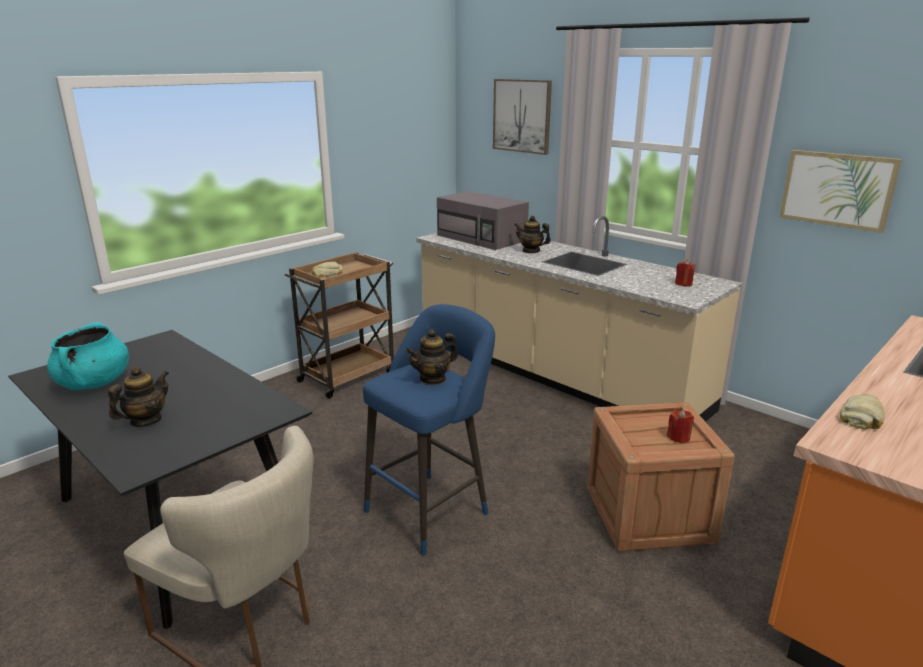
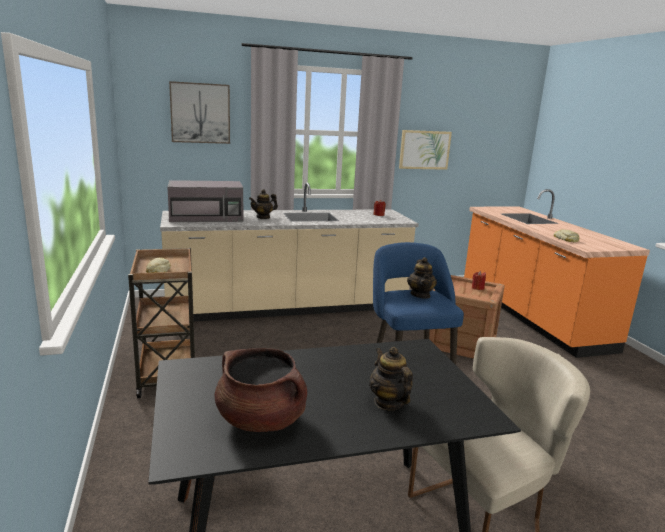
camera: 60 degrees left, 5 degrees down
turquoise cooking pot [47,322,129,390] -> brown cooking pot [214,348,307,432]

